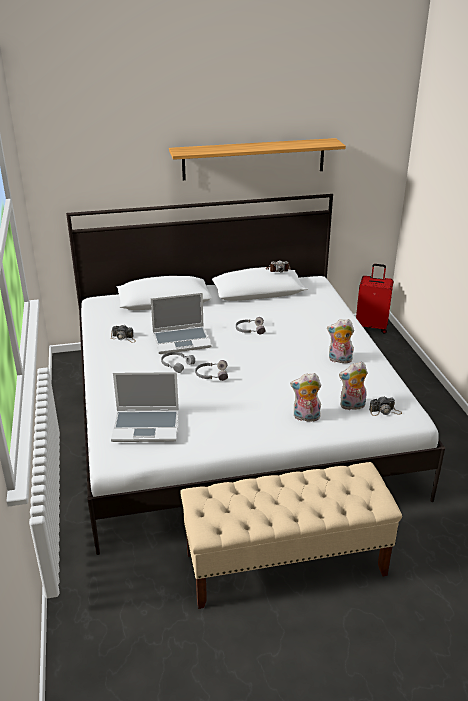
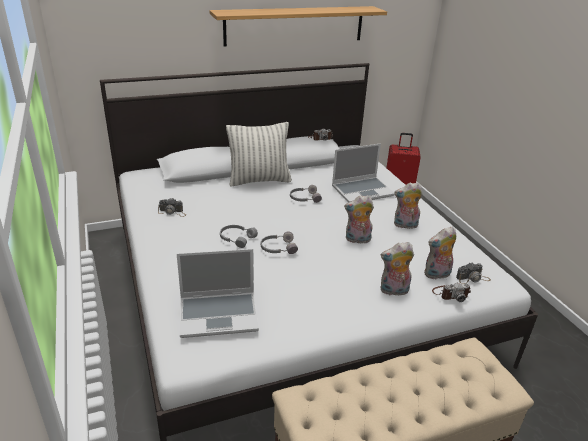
camera: 10 degrees left, 0 degrees up
laptop [150,293,211,354] -> laptop moved to [332,144,395,202]
none -> pillow [226,122,292,187]
none -> plush toy [344,195,374,243]
none -> camera [432,283,471,302]

